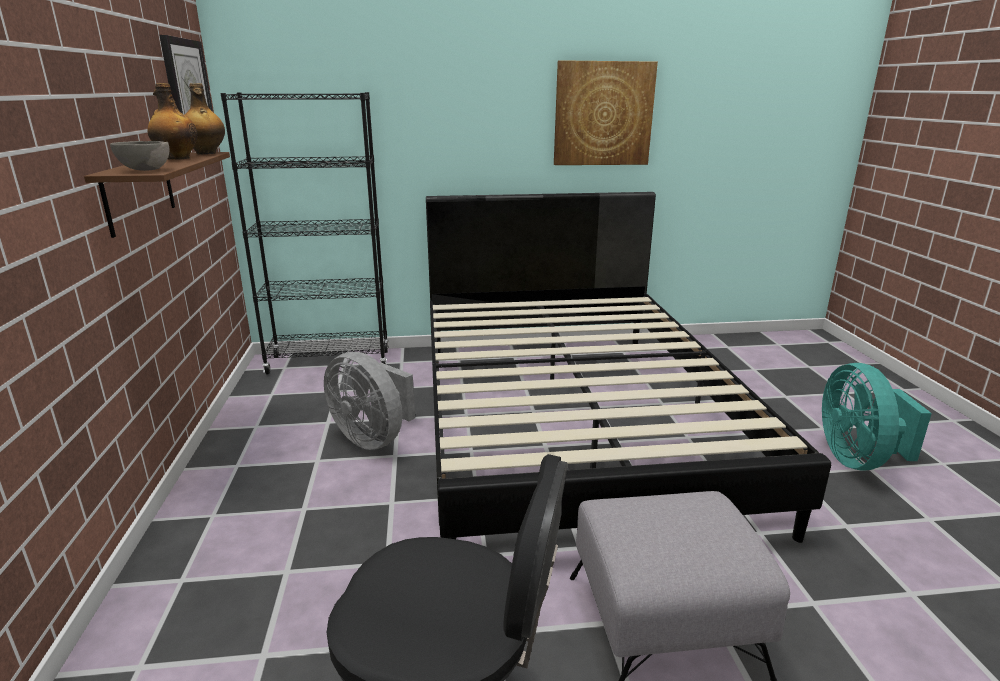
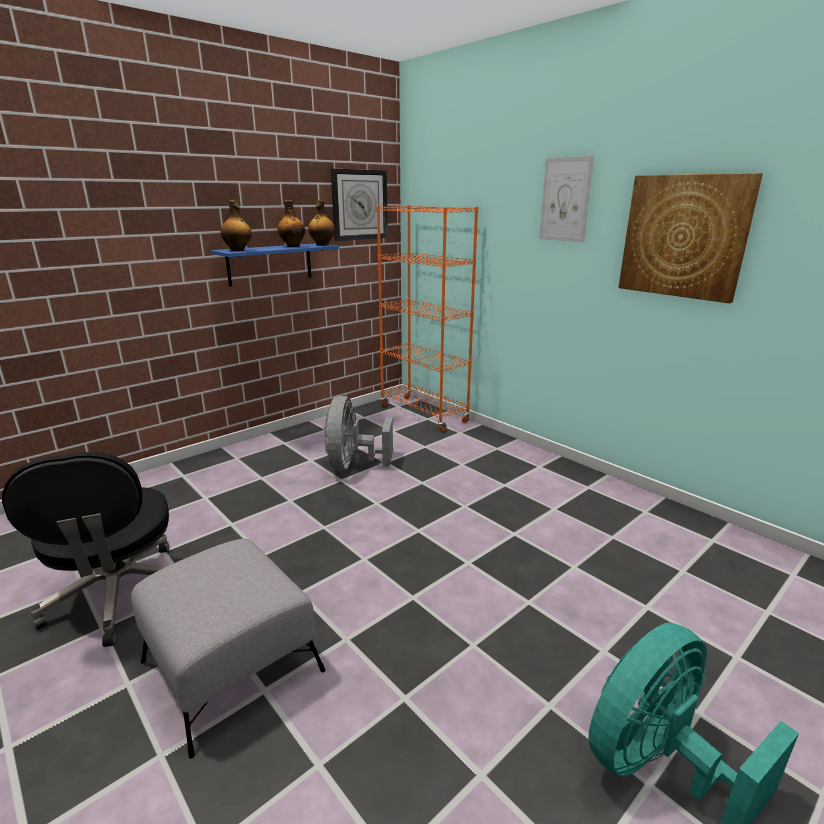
camera: 55 degrees right, 0 degrees up
brown shelf [84,152,230,238] -> blue shelf [211,243,339,286]
grey bowl [110,141,169,171] -> bottle [221,200,252,251]
black bookcase [221,92,389,375] -> orange bookcase [377,205,478,432]
black bed [426,192,831,543] -> none
none -> picture [539,156,594,242]

